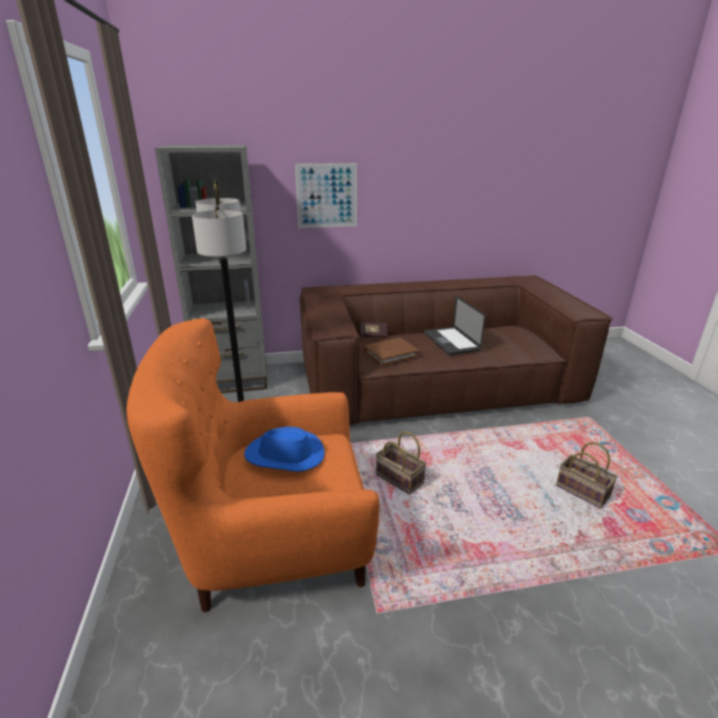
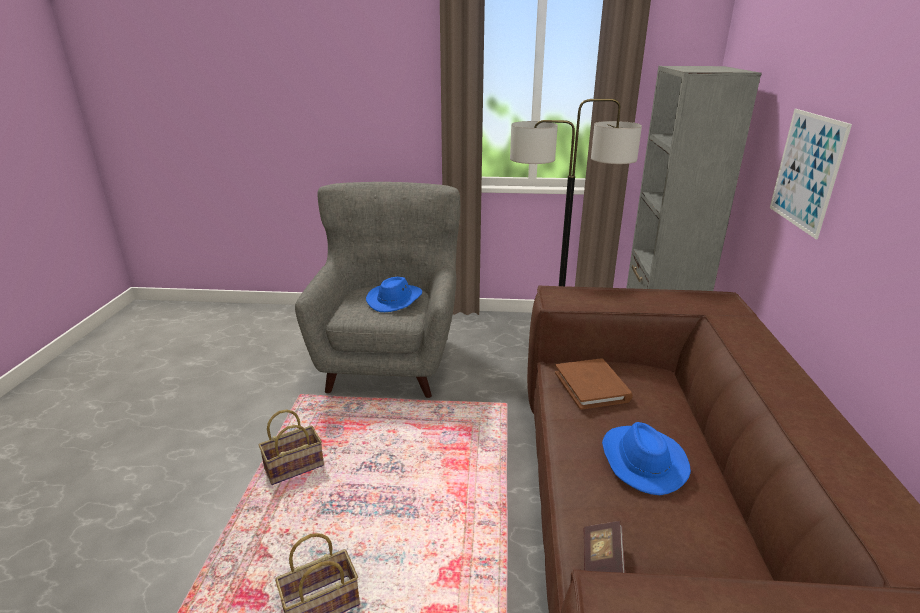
camera: 105 degrees right, 0 degrees up
orange armchair [126,318,380,612] -> grey armchair [295,182,460,398]
book [361,322,387,338] -> book moved to [583,521,625,573]
basket [376,431,426,495] -> basket moved to [259,409,324,485]
laptop [424,296,485,355] -> blue hat [602,422,691,495]

